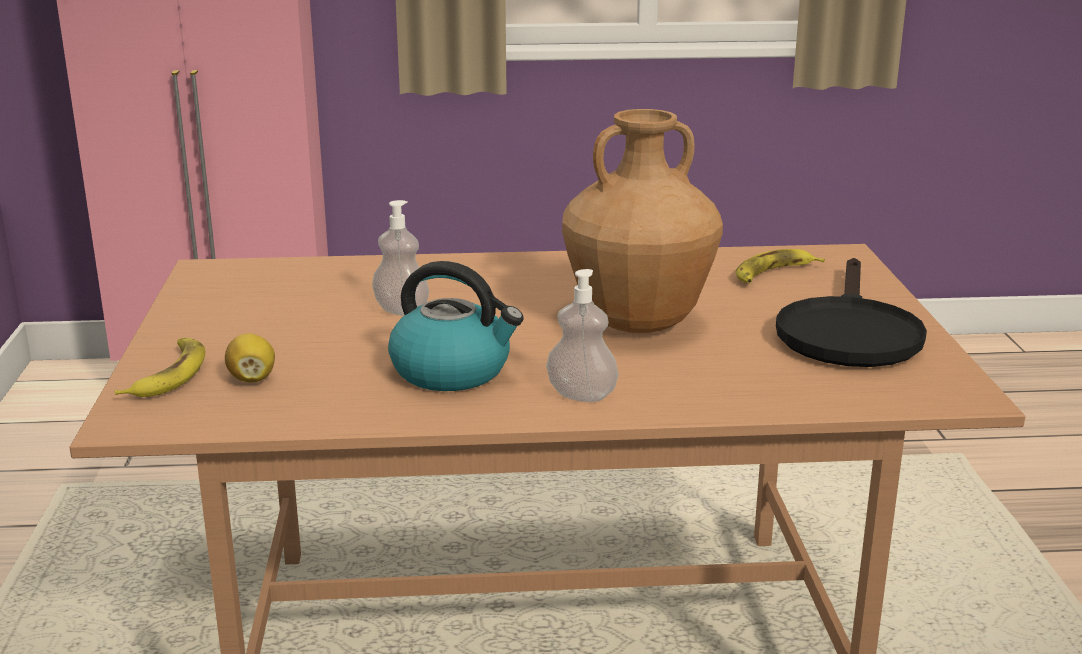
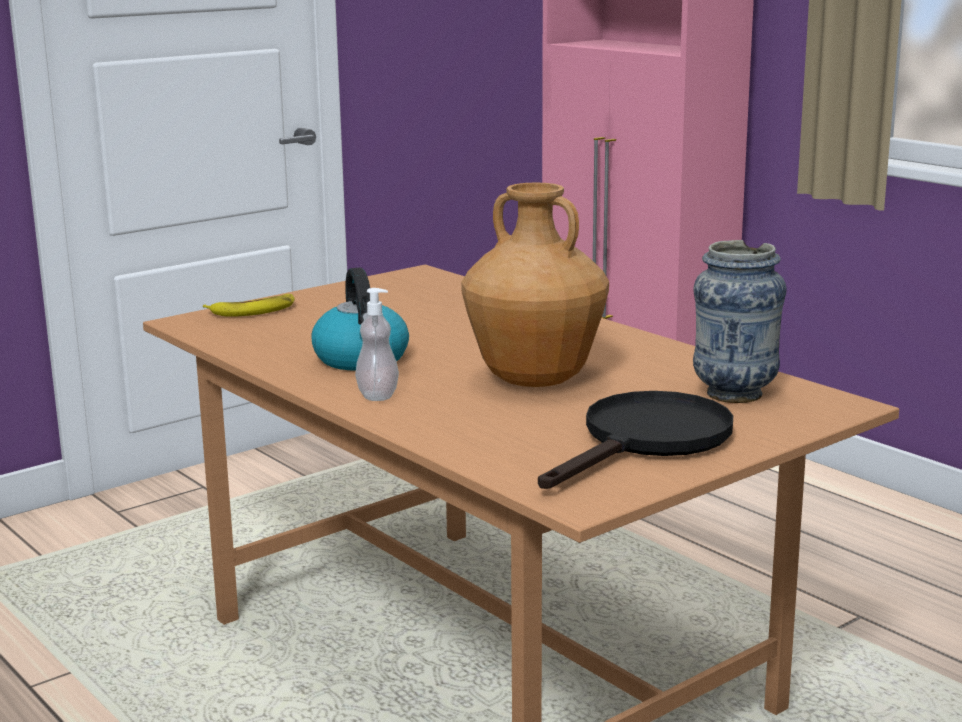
camera: 55 degrees right, 5 degrees down
lemon [225,333,275,382] -> none
soap dispenser [372,200,429,316] -> none
banana [736,249,825,283] -> vase [693,240,787,403]
black frying pan [776,258,927,367] -> black frying pan turned 150 degrees clockwise [538,391,733,489]

